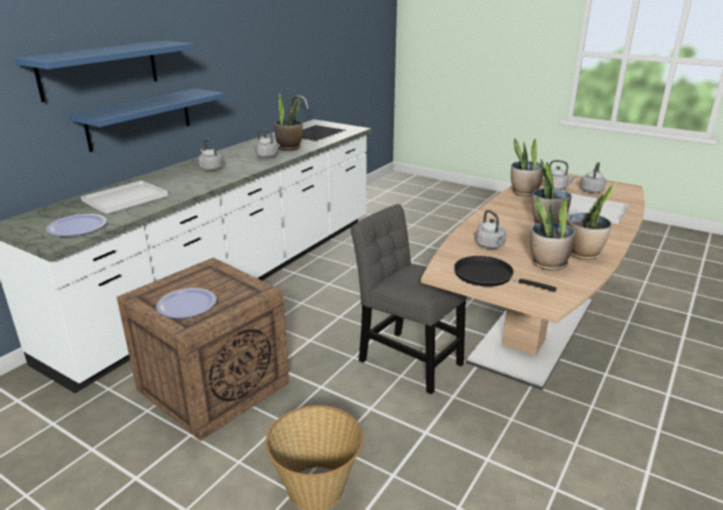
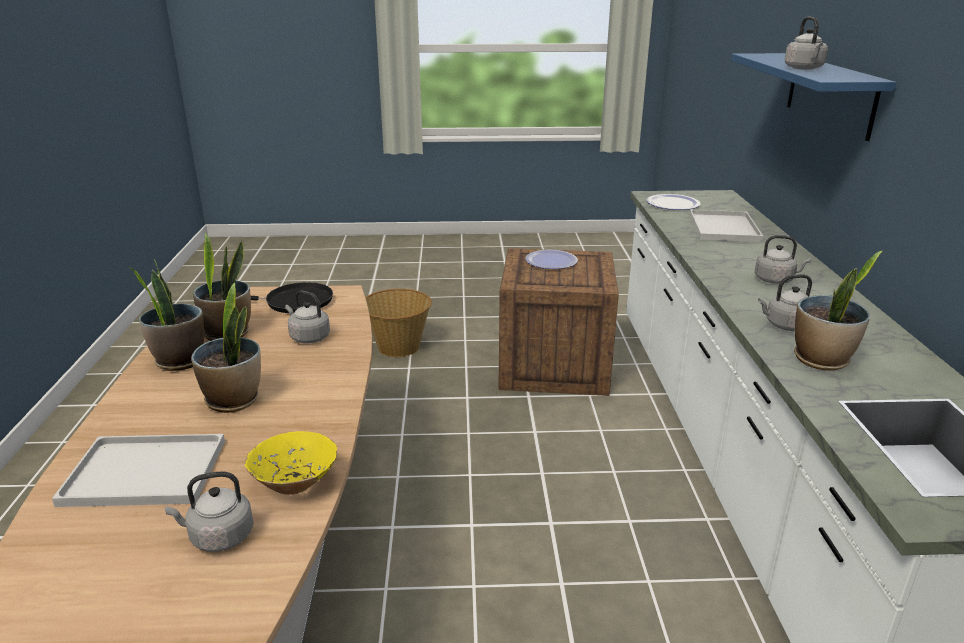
camera: 145 degrees right, 0 degrees up
blue shelf [67,89,225,152] -> none
grey chair [351,204,467,394] -> none
potted plant [511,138,543,196] -> yellow bowl [245,431,337,495]
grey kettle [580,162,606,193] -> grey kettle moved to [785,17,828,70]

